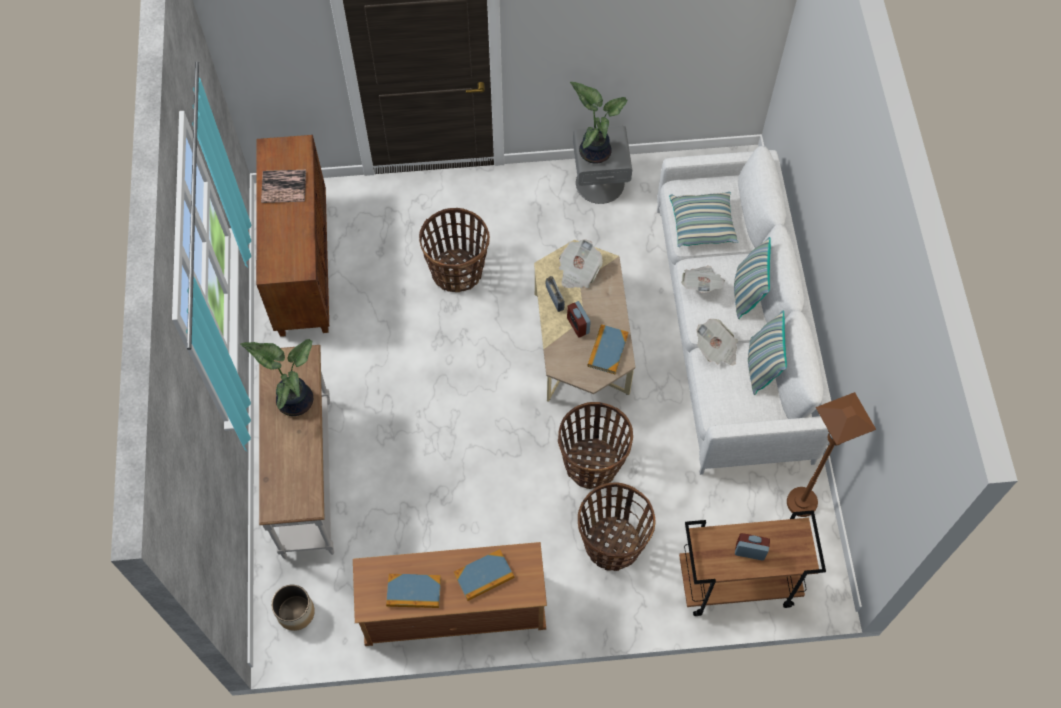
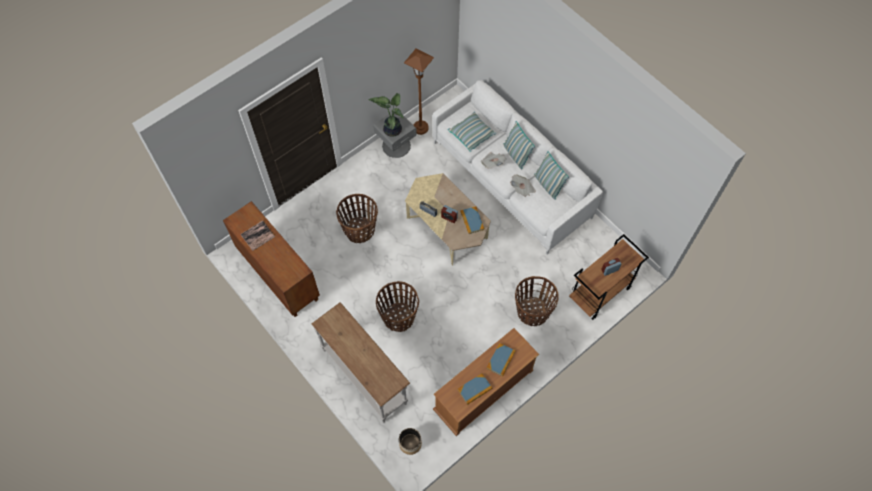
camera: 35 degrees left, 0 degrees up
potted plant [240,339,313,416] -> none
basket [558,402,633,489] -> basket moved to [376,281,419,332]
newspaper [559,239,603,288] -> none
brown floor lamp [787,392,876,517] -> brown floor lamp moved to [404,49,434,135]

